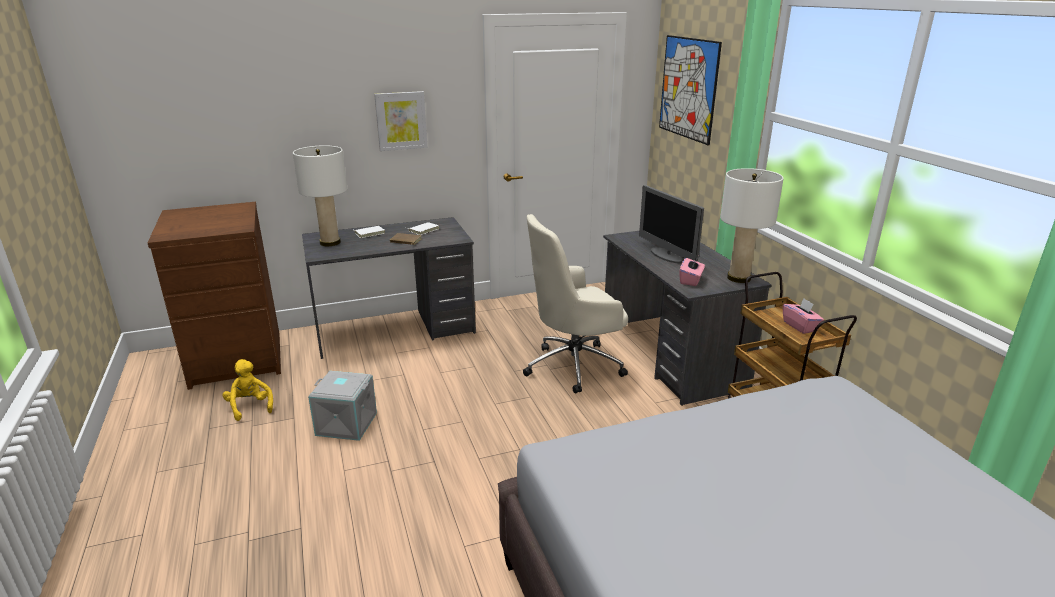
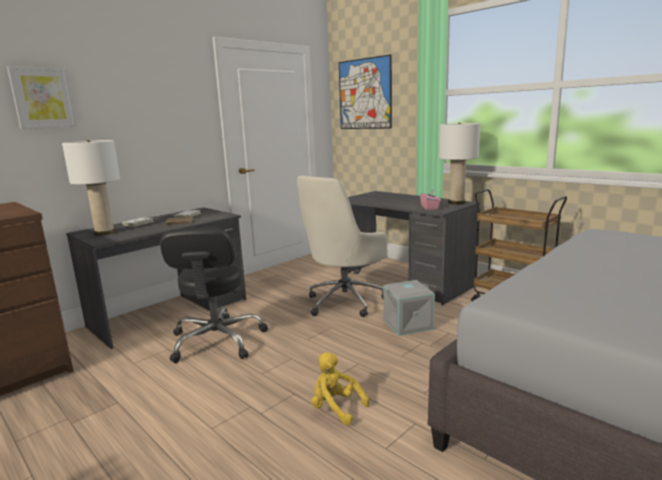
camera: 25 degrees left, 10 degrees down
yellow plush toy [222,359,273,421] -> yellow plush toy moved to [311,352,369,425]
grey storage box [308,371,377,441] -> grey storage box moved to [383,280,435,336]
picture [374,91,427,151] -> picture moved to [7,66,77,129]
monitor [639,185,704,263] -> none
pink tissue box [783,298,824,334] -> none
none -> black office chair [160,227,268,363]

